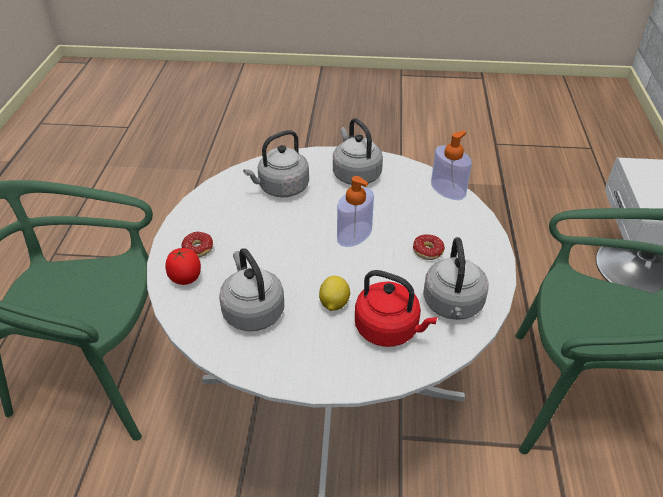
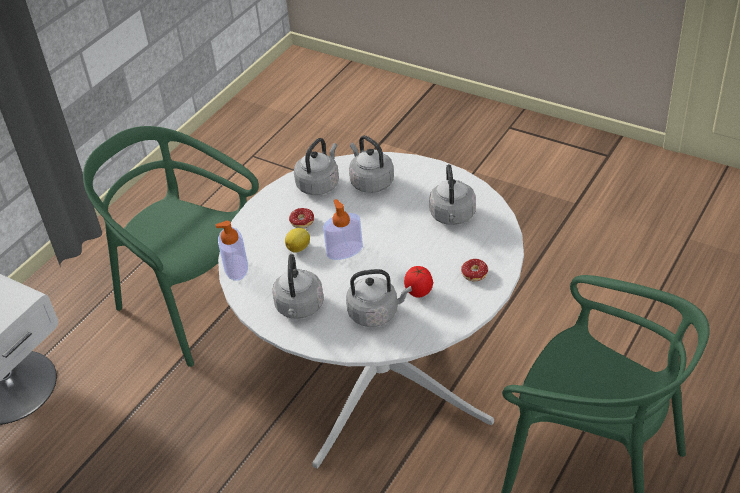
camera: 150 degrees left, 0 degrees up
tomato [165,248,201,285] -> tomato moved to [404,266,433,298]
lemon [319,276,350,311] -> lemon moved to [285,228,310,253]
red kettle [355,270,437,347] -> grey kettle [349,135,394,193]

